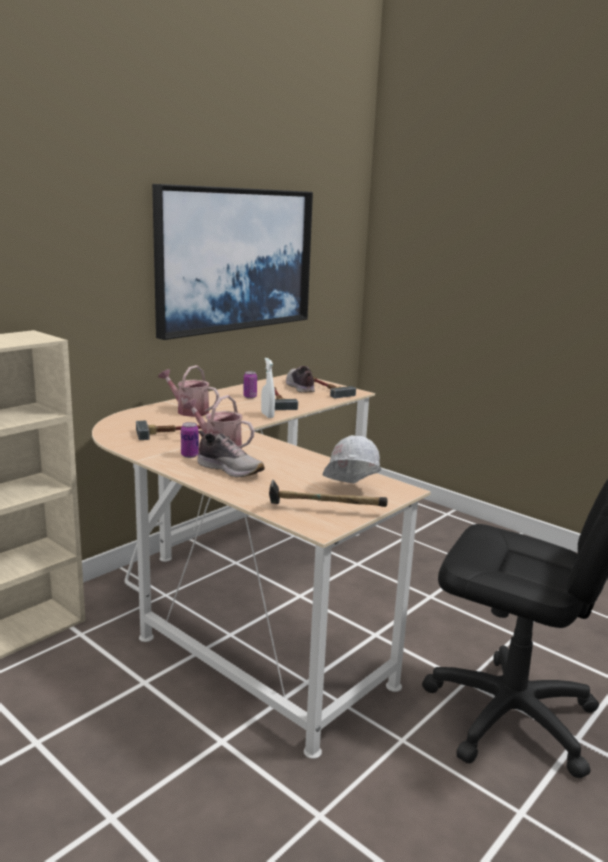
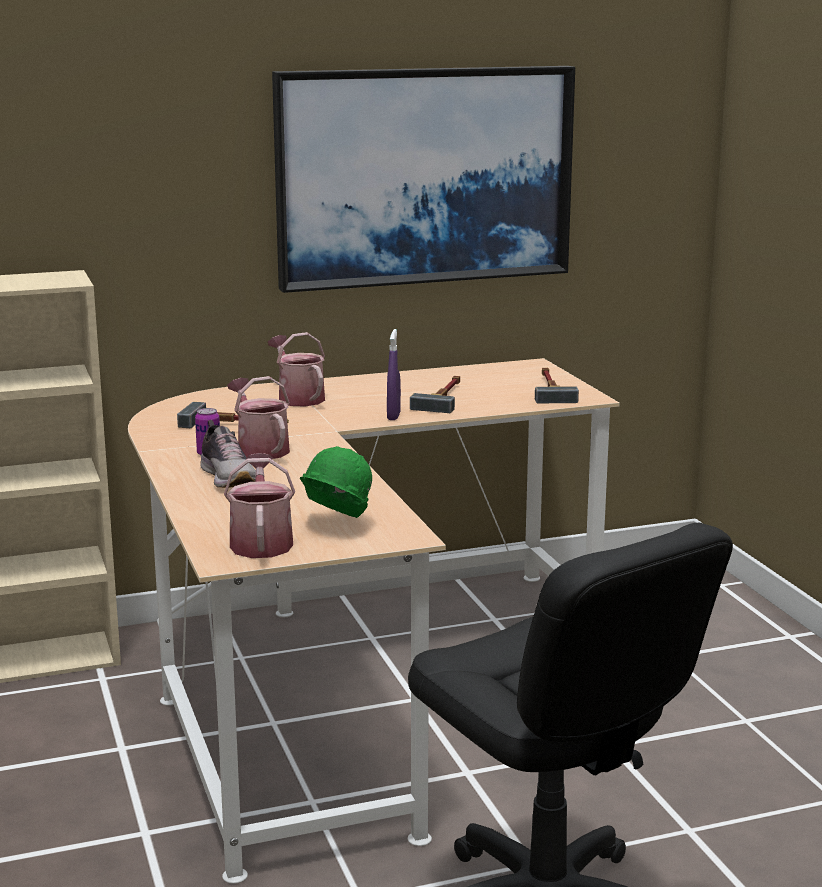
camera: 30 degrees right, 0 degrees up
can [243,371,257,399] -> none
white spray bottle [261,358,275,418] -> purple spray bottle [387,329,401,420]
hammer [269,480,388,507] -> watering can [224,453,295,558]
shoe [286,366,315,393] -> none
white hard hat [322,435,381,483] -> green hard hat [300,446,372,518]

